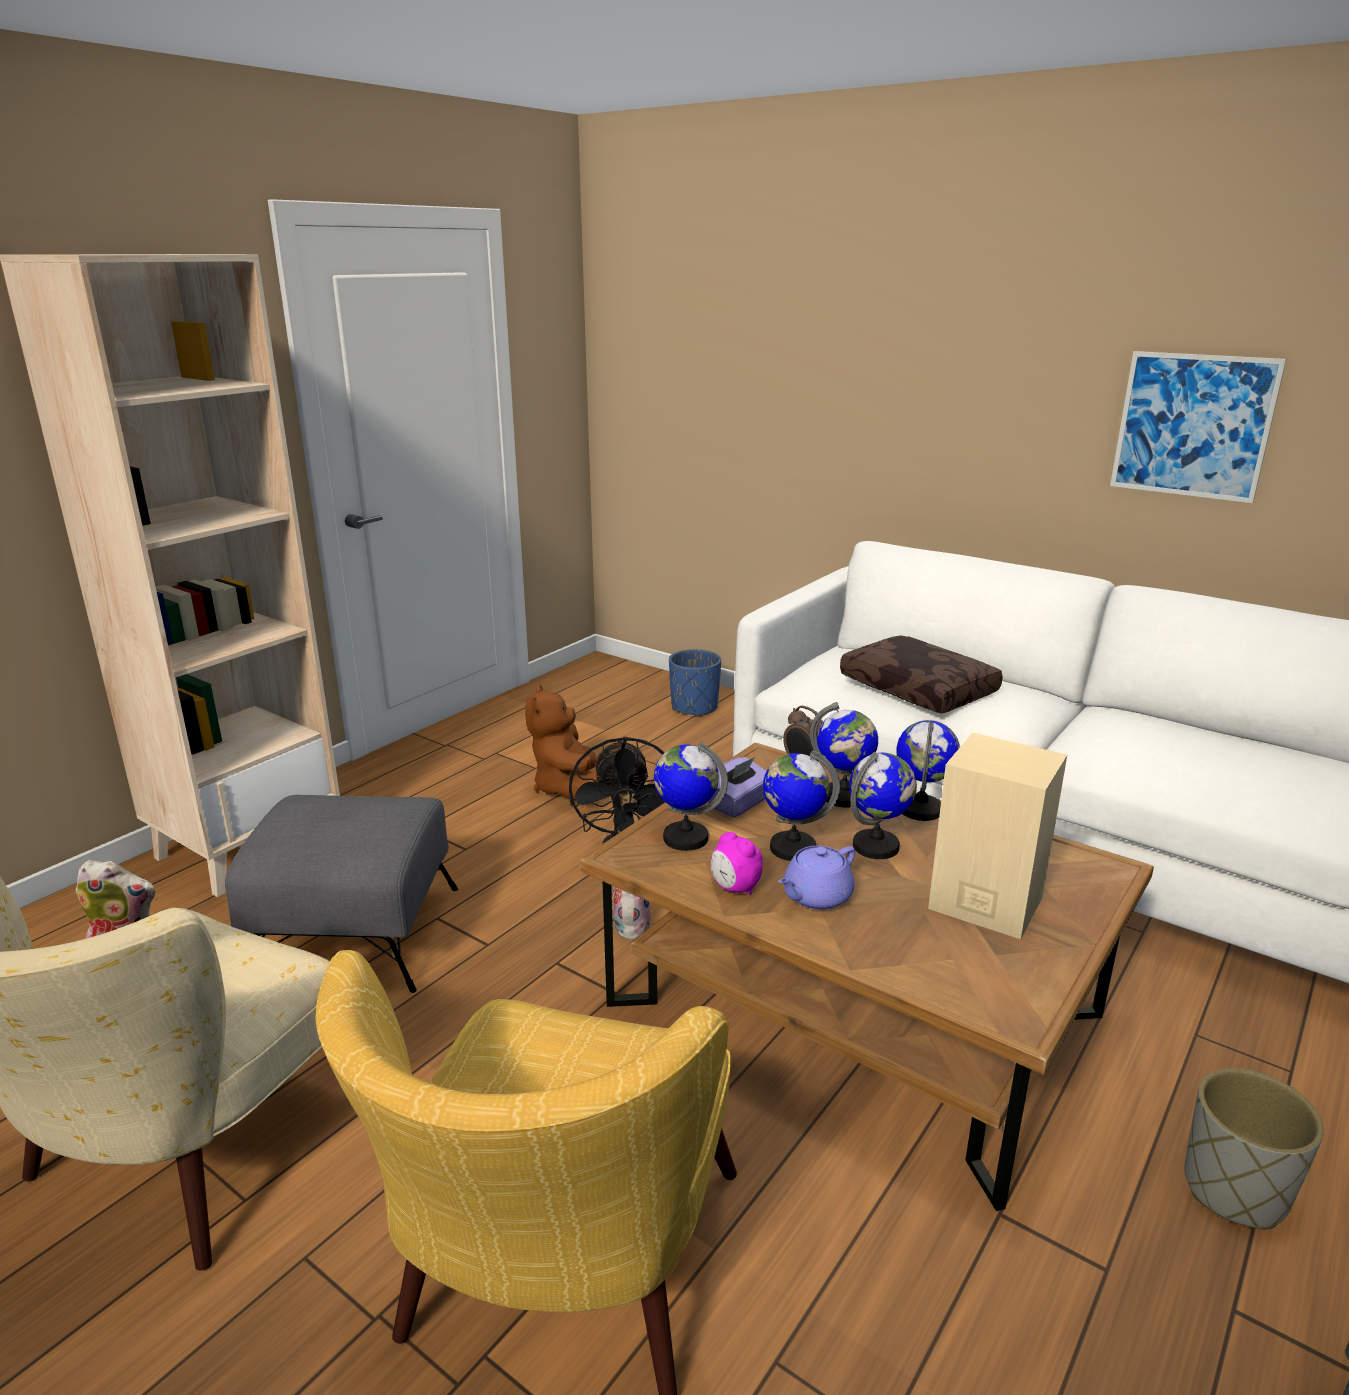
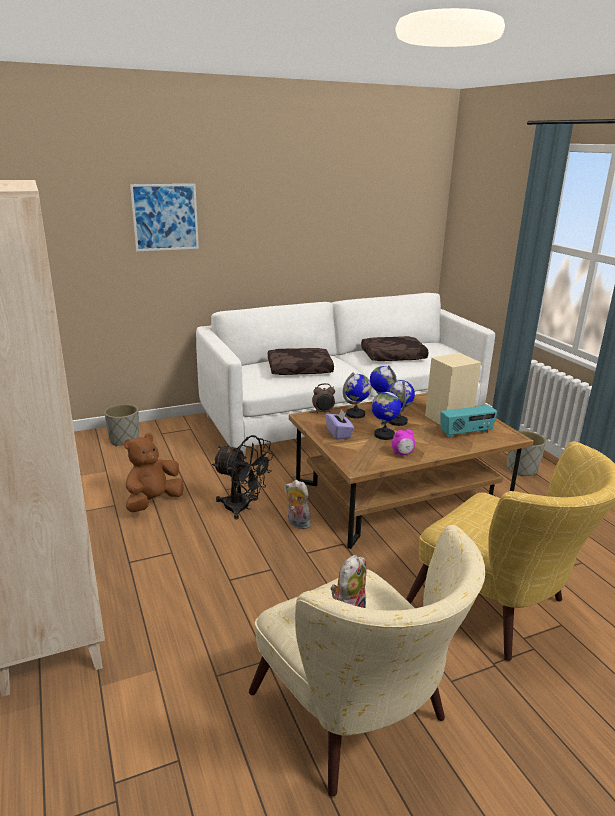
camera: 60 degrees left, 0 degrees up
grey ottoman [225,795,458,993] -> none
brown plush toy [525,685,598,801] -> brown plush toy turned 105 degrees clockwise [124,434,184,512]
globe [654,742,728,851] -> none
blue planter [669,649,721,717] -> grey planter [104,404,139,446]
purple teapot [778,846,855,910] -> none
picture [1110,351,1286,503] -> picture moved to [130,184,199,251]
none -> brown pillow [361,336,429,361]
none -> radio [440,405,497,438]

